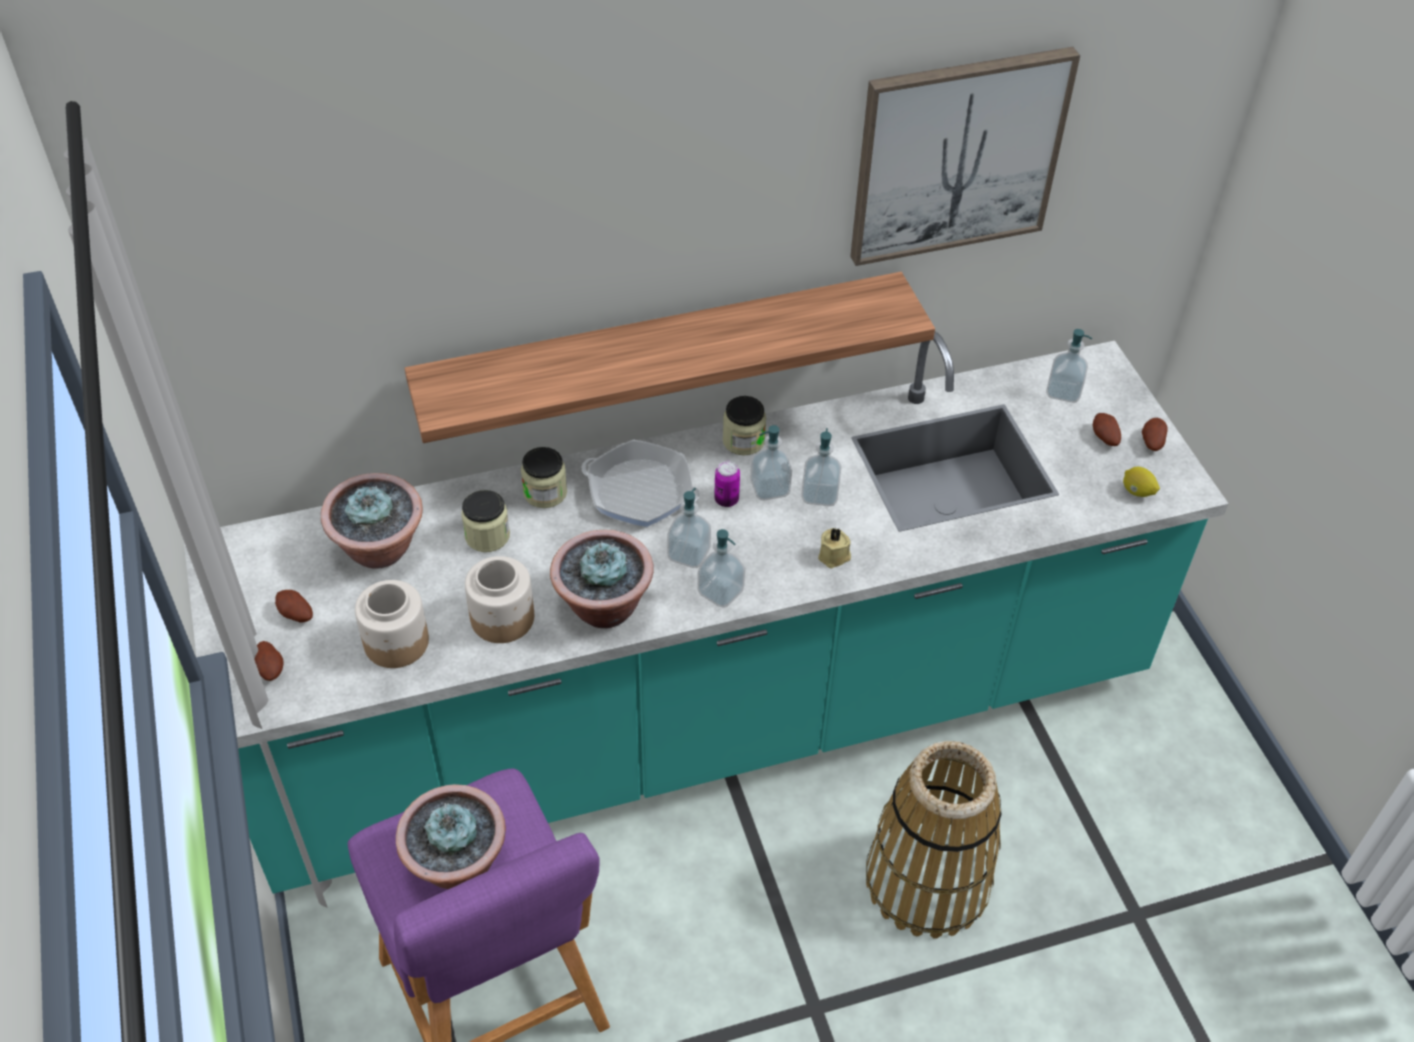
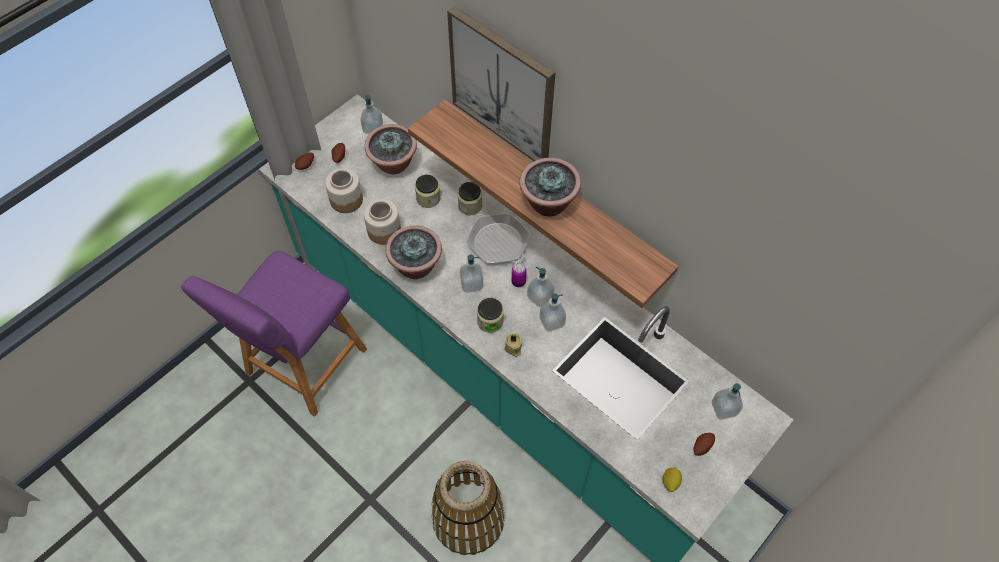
camera: 60 degrees right, 10 degrees up
potted plant [396,784,506,889] -> potted plant moved to [519,158,581,217]
frying pan [581,439,700,527] -> frying pan turned 150 degrees clockwise [467,213,530,265]
soap dispenser [697,529,745,608] -> soap dispenser moved to [360,95,383,134]
jar [723,396,766,456] -> jar moved to [477,298,504,333]
picture [850,47,1080,266] -> picture moved to [447,6,556,161]
potato [1142,418,1168,451] -> none

